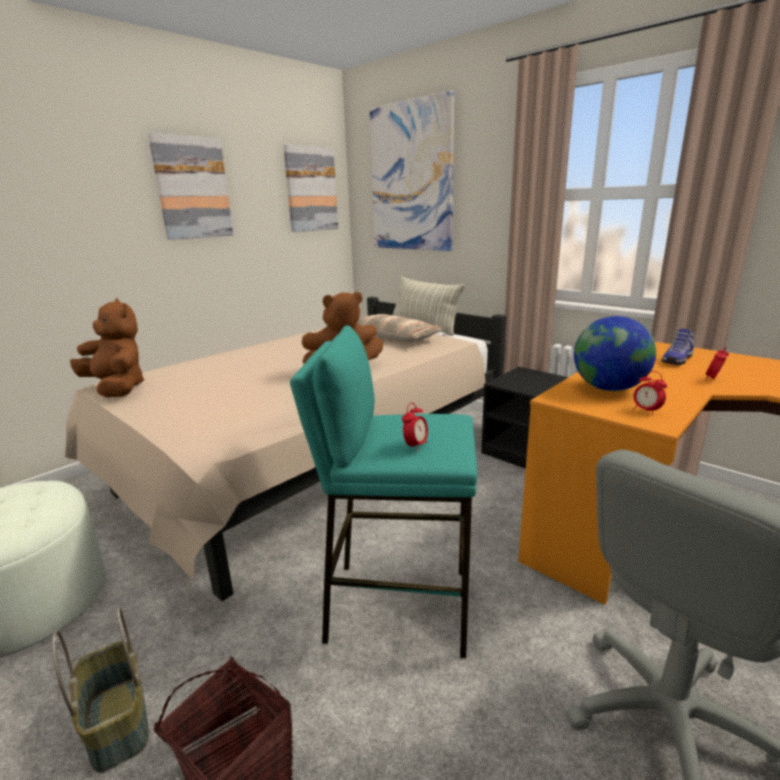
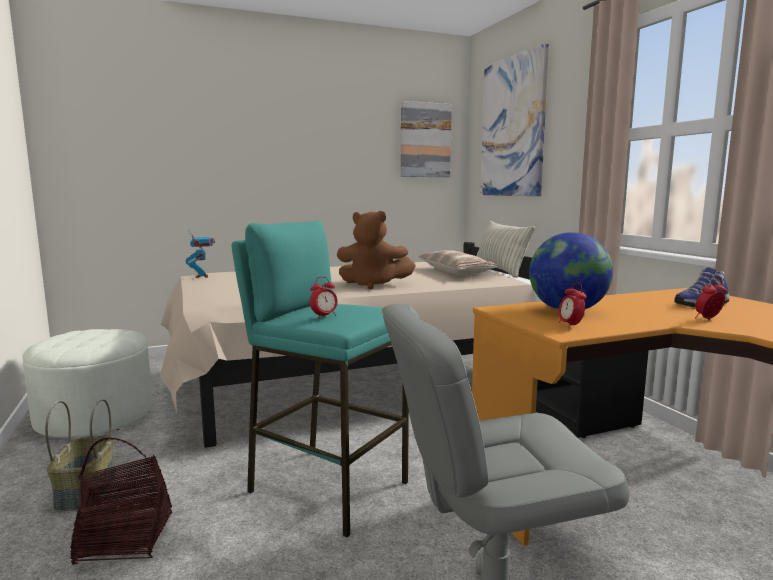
camera: 25 degrees right, 10 degrees down
brown plush toy [70,298,144,397] -> toy robot [186,229,215,278]
picture [148,133,234,240] -> none

